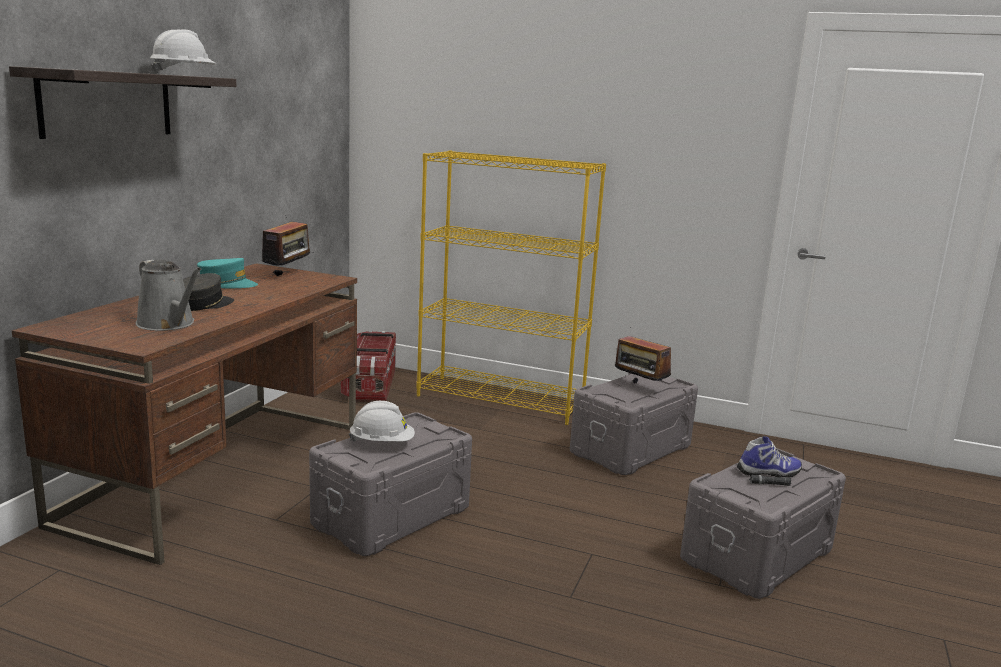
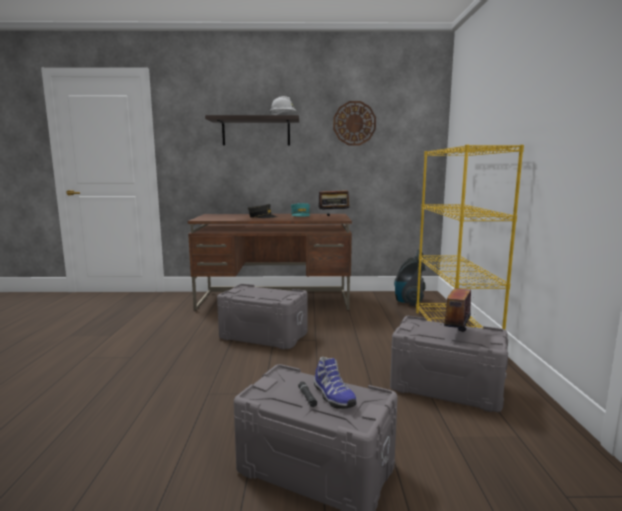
camera: 70 degrees right, 5 degrees down
grey watering can [136,260,201,331] -> none
storage box [341,330,396,402] -> vacuum cleaner [394,249,426,306]
white hard hat [349,401,415,442] -> none
none -> wall clock [333,101,376,146]

